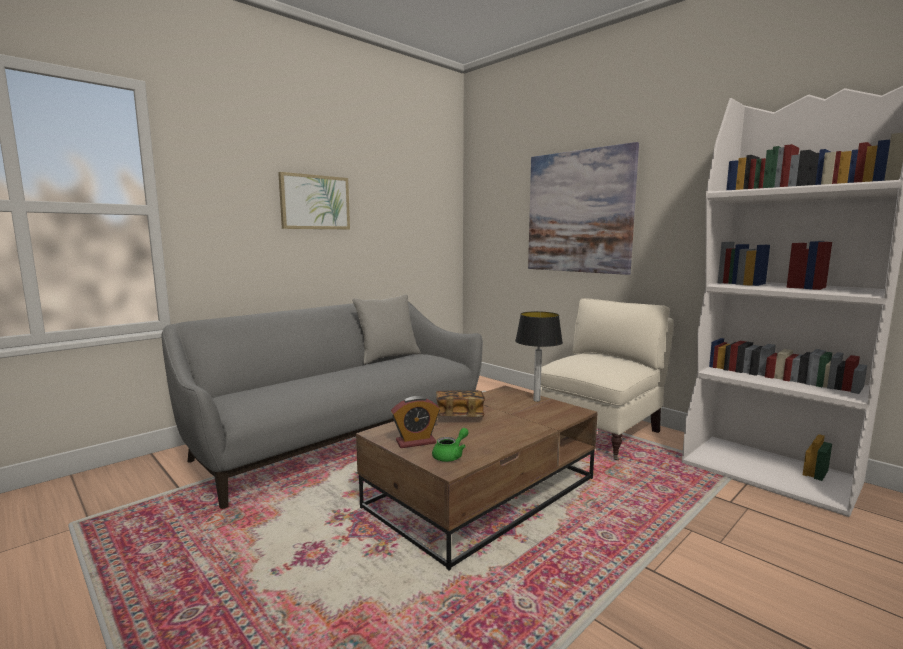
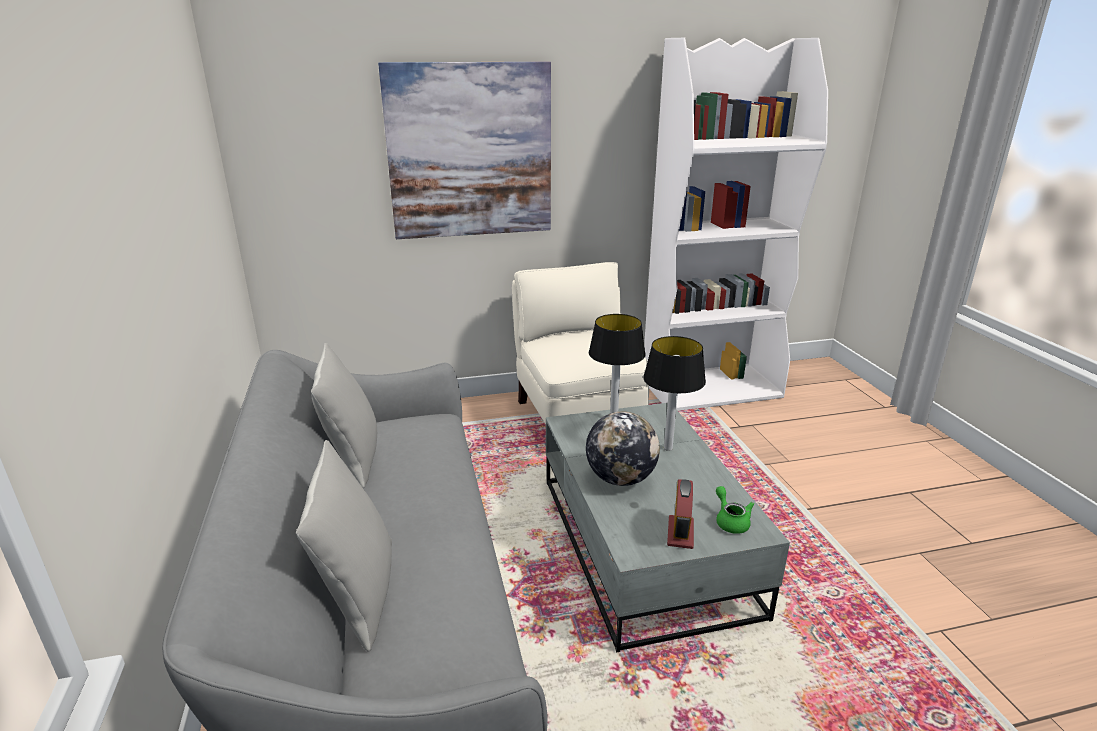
camera: 60 degrees left, 15 degrees up
picture [278,172,350,229] -> none
brown coffee table [356,386,598,571] -> grey coffee table [546,403,790,652]
book [436,390,485,417] -> globe [586,411,660,486]
none -> grey pillow [296,440,392,652]
none -> table lamp [643,336,706,451]

